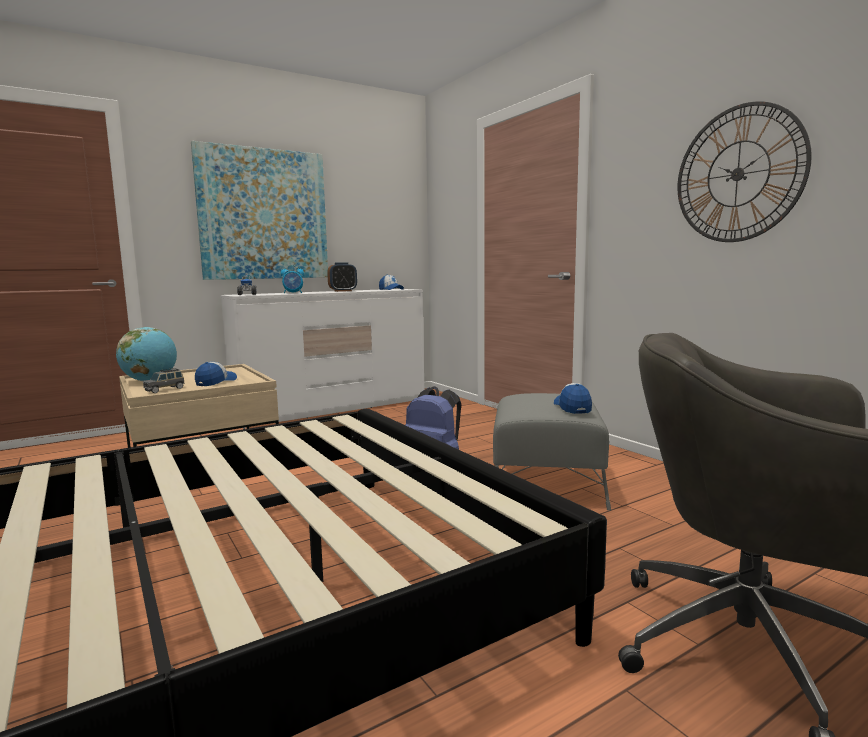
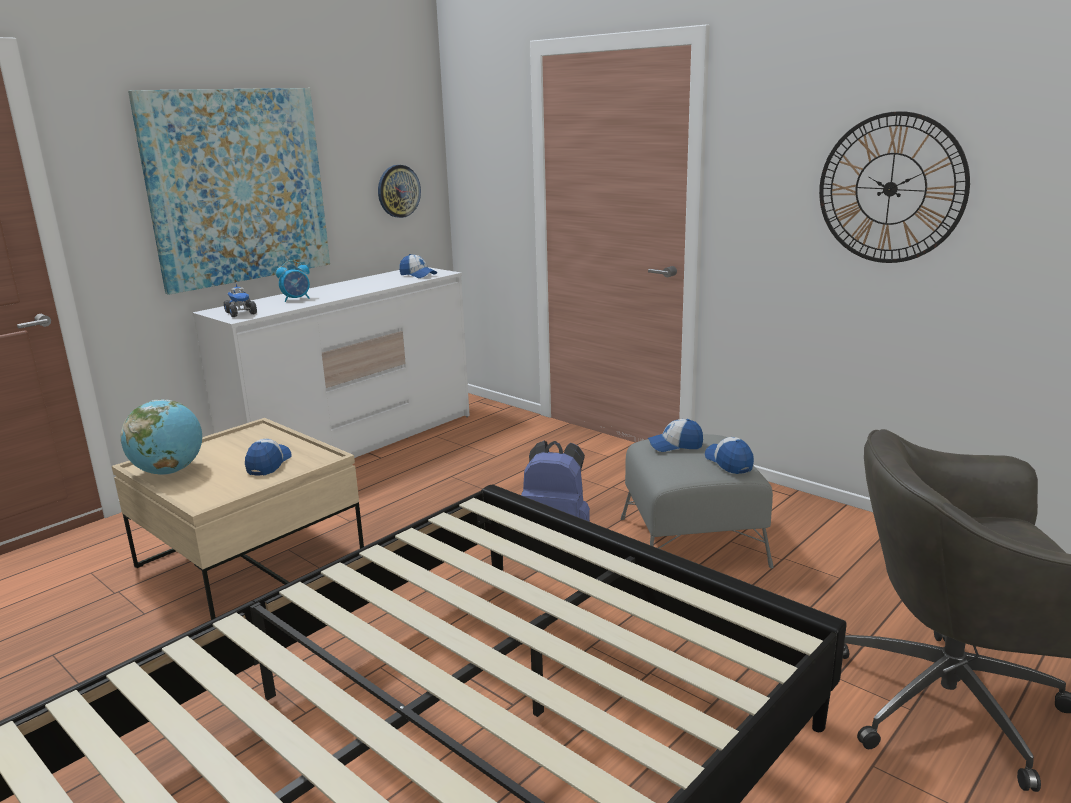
camera: 15 degrees left, 10 degrees up
grey toy car [143,368,184,393] -> none
alarm clock [327,262,357,292] -> none
none -> wall clock [378,165,421,218]
none -> cap [648,419,703,452]

